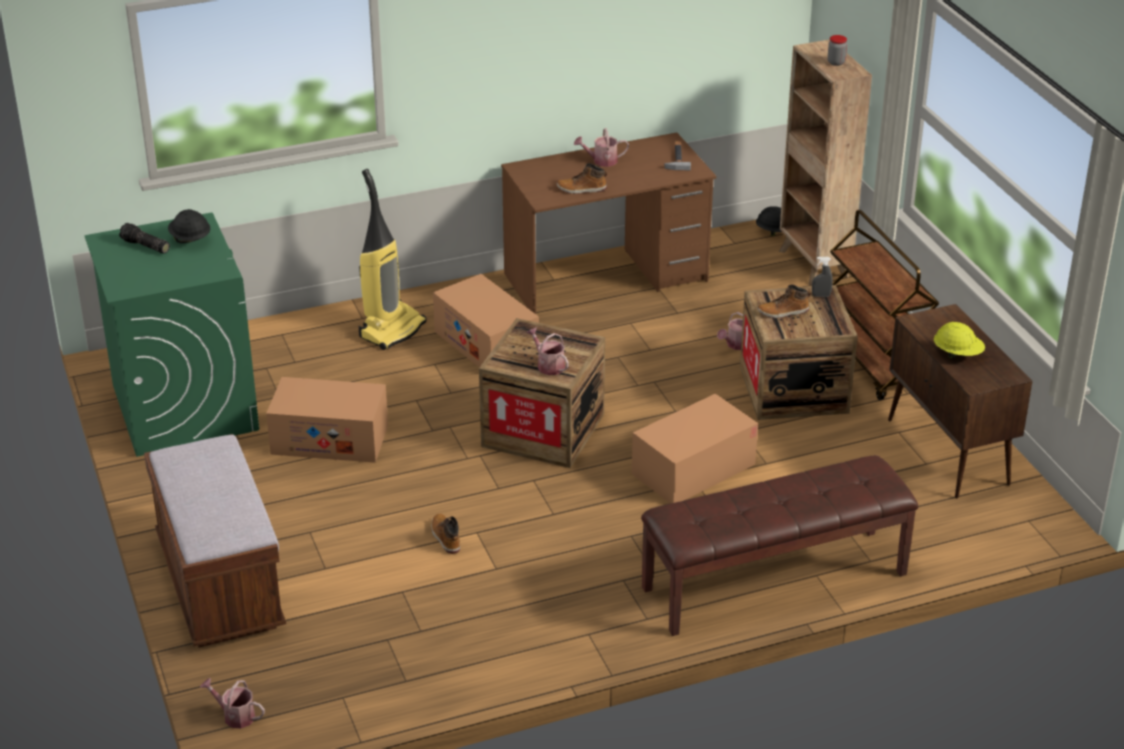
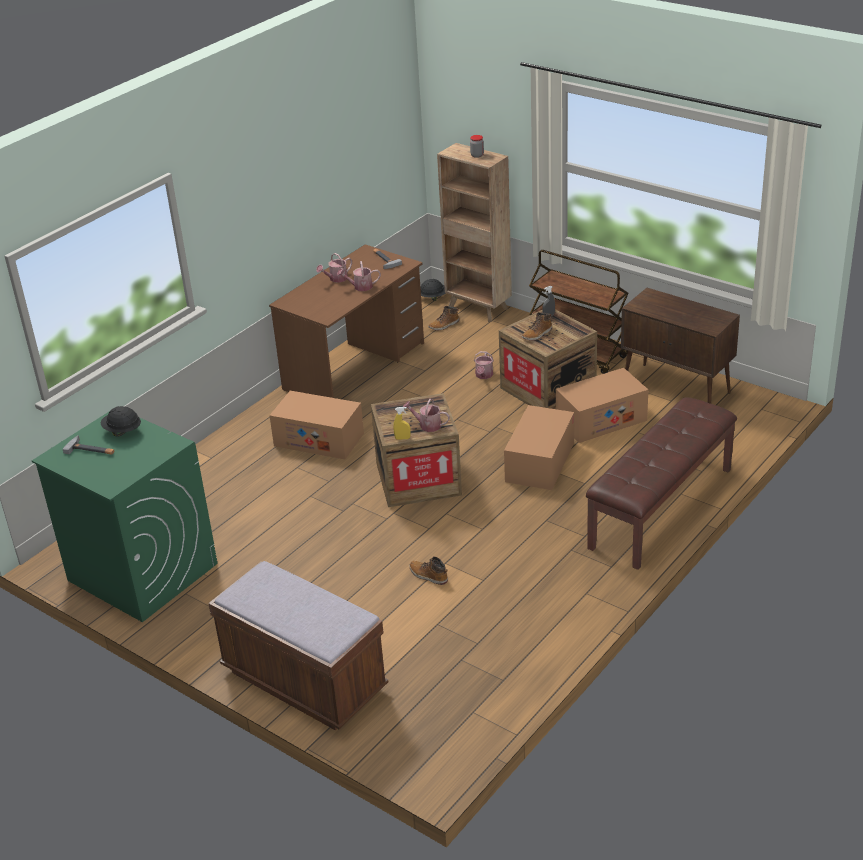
camera: 30 degrees left, 0 degrees up
flashlight [119,223,170,254] -> hammer [63,435,114,454]
watering can [200,678,265,728] -> watering can moved to [337,261,381,291]
cardboard box [266,377,388,463] -> cardboard box moved to [556,368,648,443]
vacuum cleaner [359,169,427,350] -> none
boot [557,163,607,194] -> boot moved to [428,306,459,330]
yellow hard hat [933,322,985,359] -> none
none -> yellow spray bottle [393,407,411,440]

